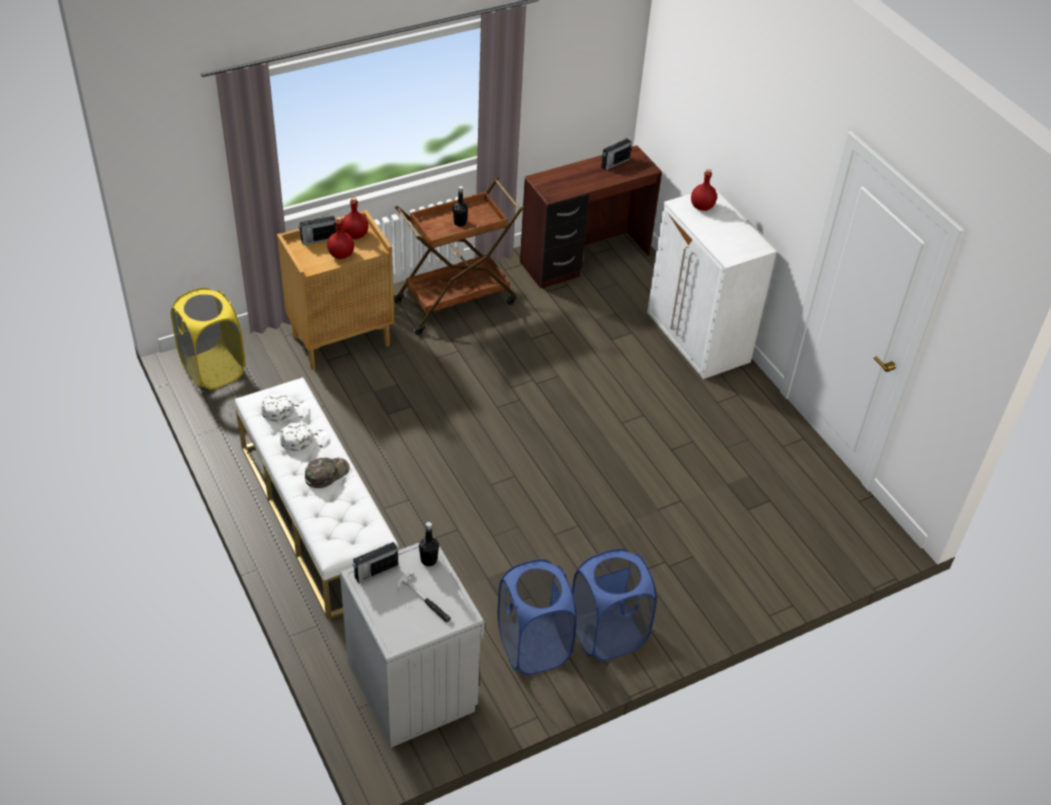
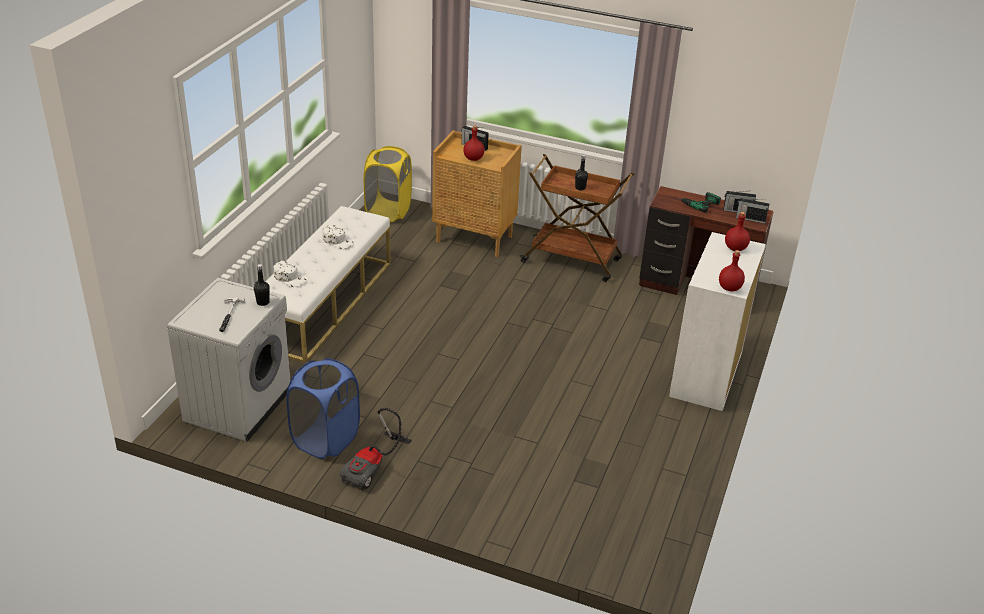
camera: 50 degrees right, 10 degrees down
white cap [261,394,308,422] -> white cap moved to [273,261,307,287]
green cap [305,458,350,488] -> none
red bottle [343,197,368,239] -> red bottle moved to [719,250,745,291]
radio [353,542,398,584] -> radio moved to [736,198,769,224]
blue laundry basket [572,549,657,661] -> vacuum cleaner [340,408,412,490]
none -> power drill [677,192,721,213]

